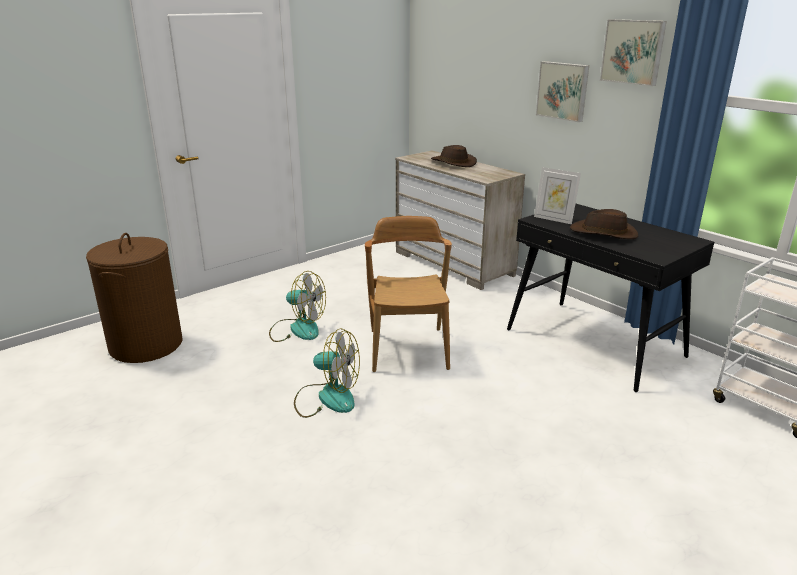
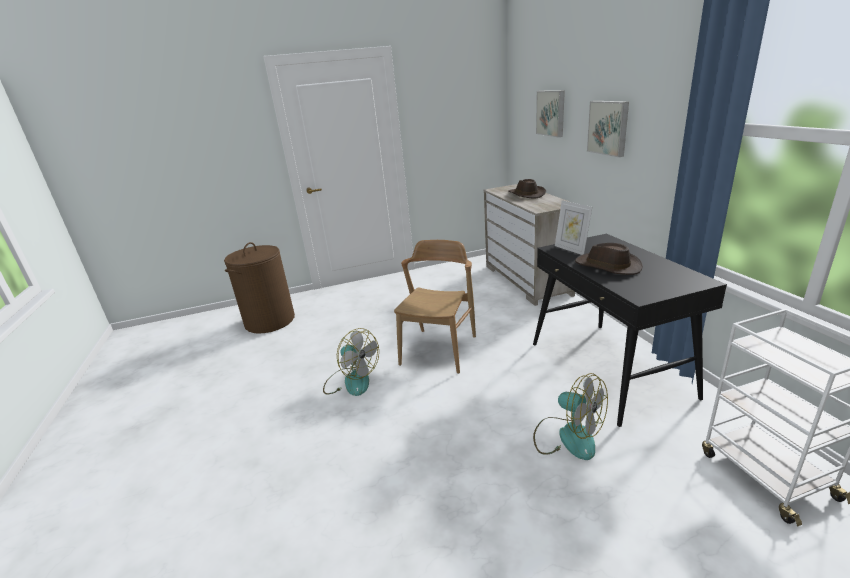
camera: 25 degrees right, 0 degrees up
fan [269,271,326,342] -> fan moved to [533,373,608,460]
picture [600,19,667,86] -> picture moved to [536,91,565,137]

